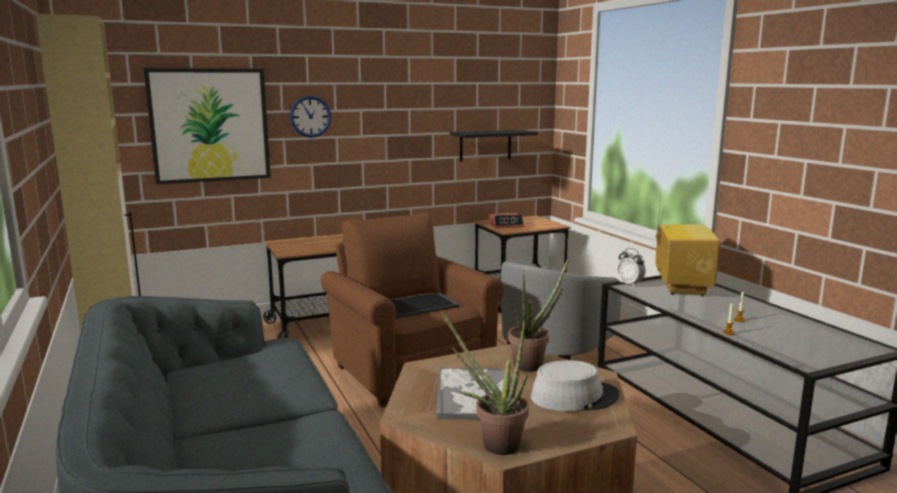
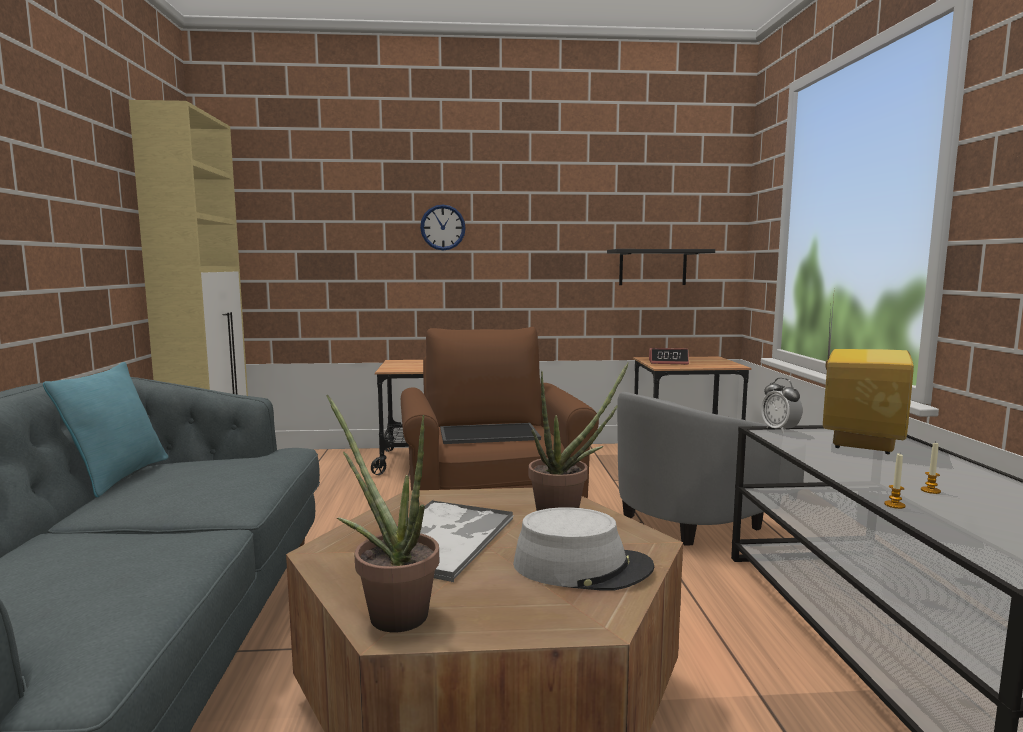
camera: 20 degrees right, 5 degrees down
picture [144,68,271,184] -> none
none -> turquoise pillow [43,362,169,498]

